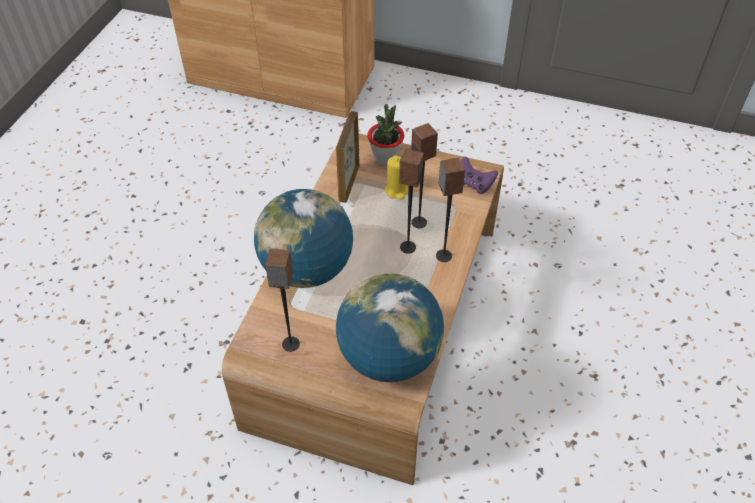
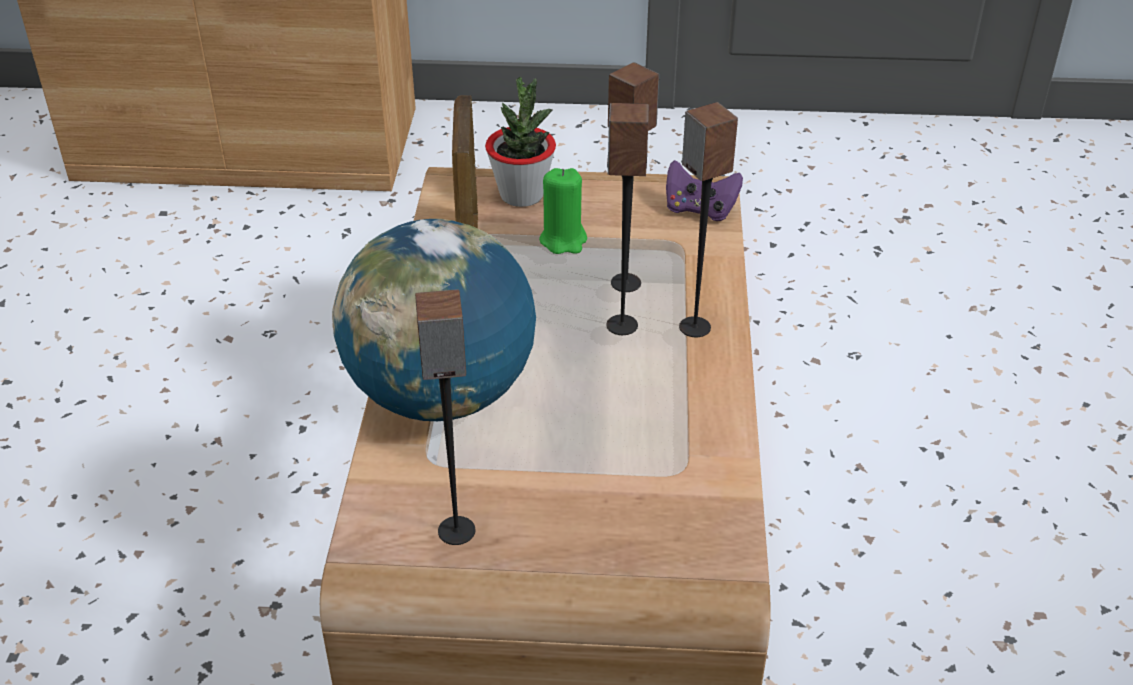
camera: 15 degrees left, 10 degrees down
globe [336,273,444,382] -> none
yellow candle [384,155,408,200] -> green candle [539,168,587,254]

